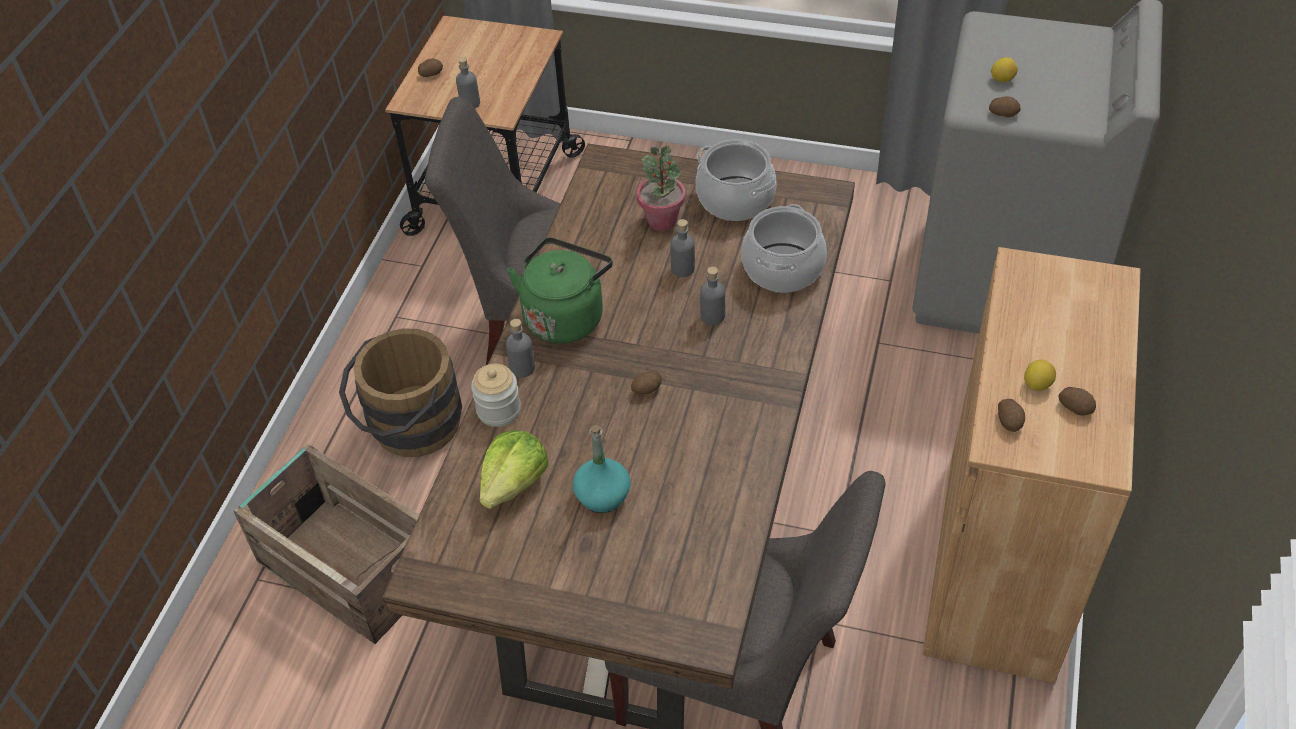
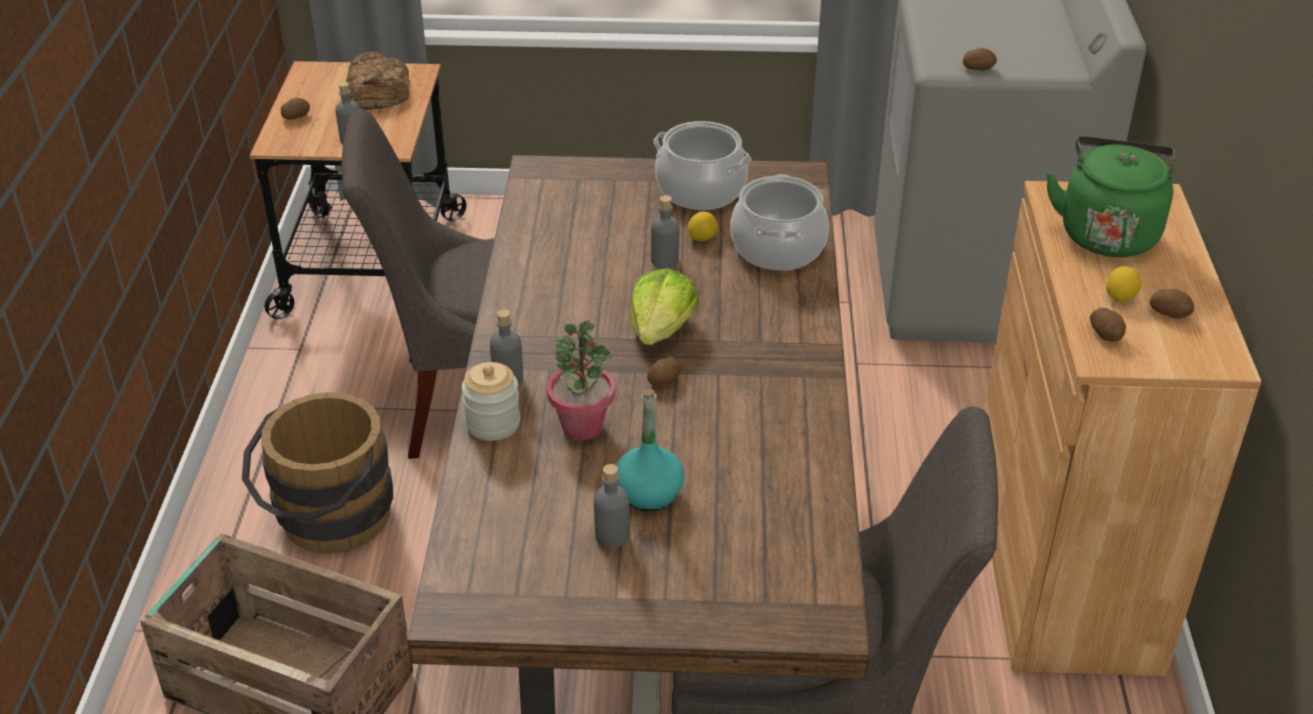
camera: 15 degrees left, 10 degrees down
lettuce [479,430,548,509] -> lettuce moved to [629,268,699,345]
green kettle [507,237,613,344] -> green kettle moved to [1046,136,1175,257]
potted plant [637,146,686,231] -> potted plant moved to [547,320,615,441]
grey bottle [700,267,725,325] -> grey bottle moved to [594,464,630,548]
lemon [991,57,1018,82] -> lemon moved to [687,211,718,241]
none -> bread [346,52,409,110]

